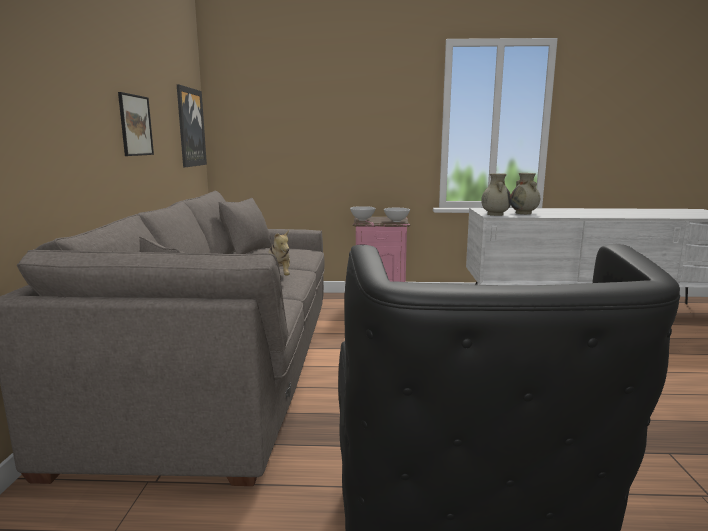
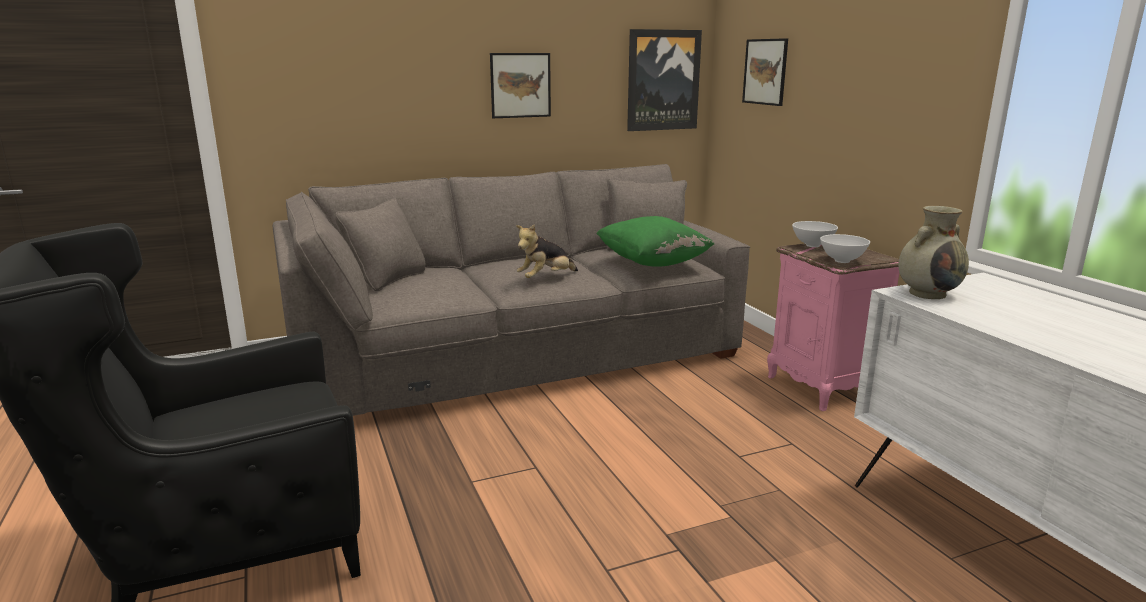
camera: 65 degrees right, 5 degrees up
beige vase [511,173,540,214] -> none
none -> green pillow [596,216,714,267]
none -> picture [742,38,788,106]

